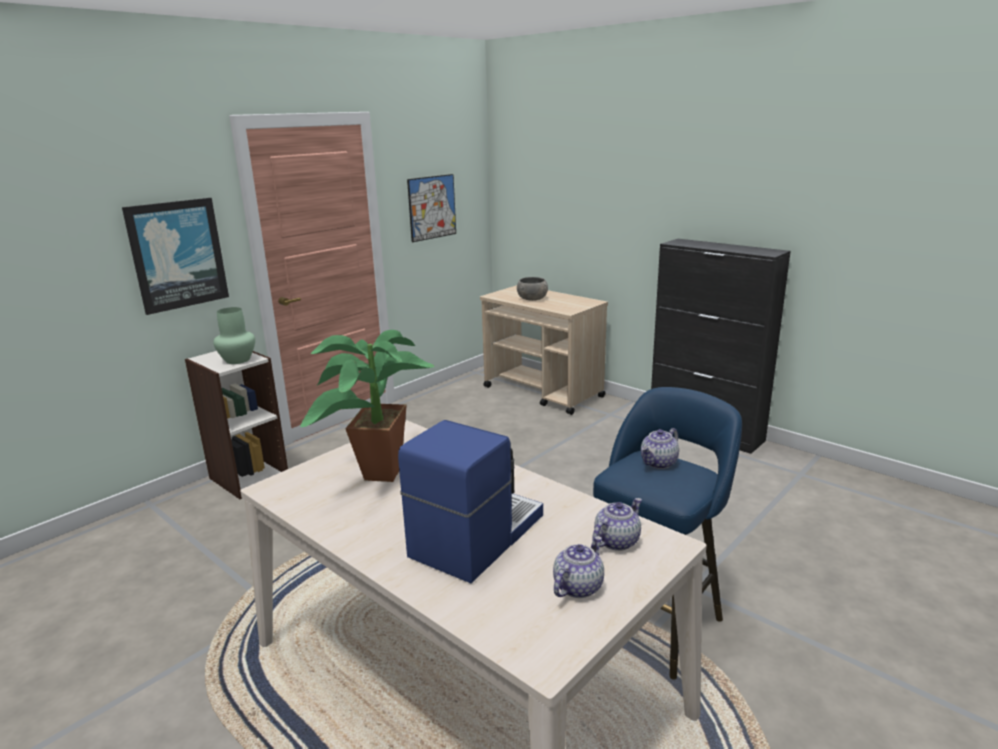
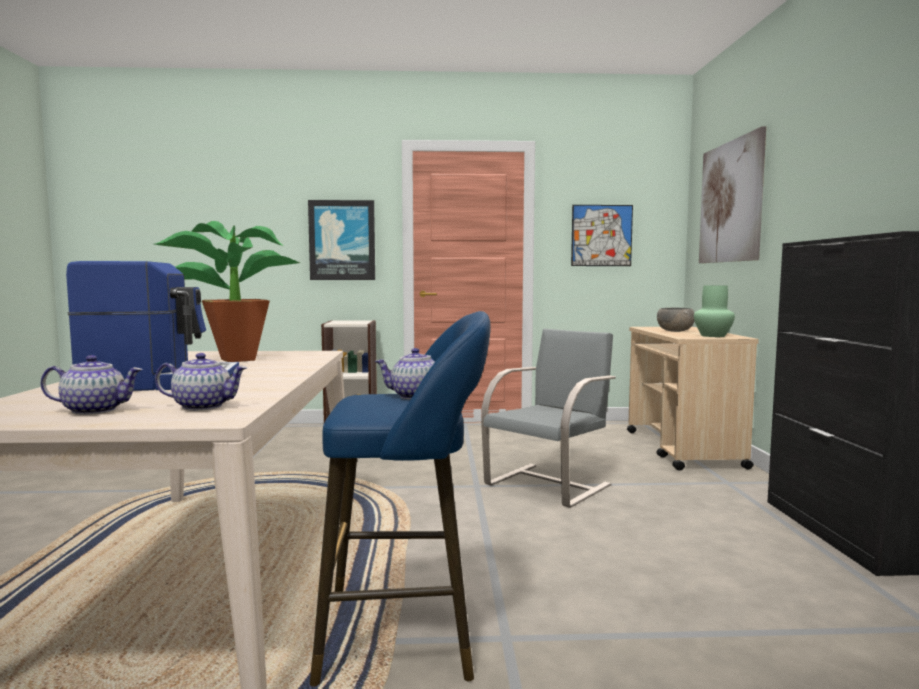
camera: 45 degrees right, 15 degrees down
green vase [213,307,255,364] -> green vase moved to [694,285,735,337]
none -> grey chair [481,329,616,508]
none -> picture [699,126,766,263]

